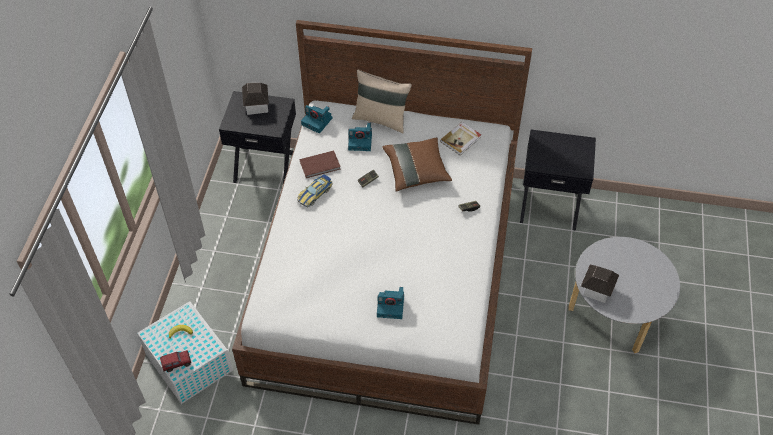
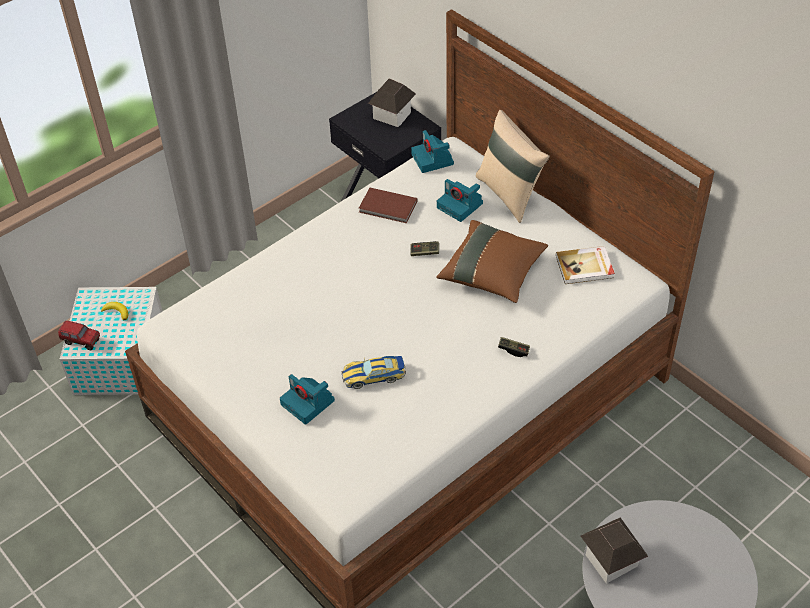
camera: 40 degrees right, 5 degrees down
toy car [297,175,333,207] -> toy car moved to [342,356,406,389]
black nightstand [520,130,596,231] -> none

